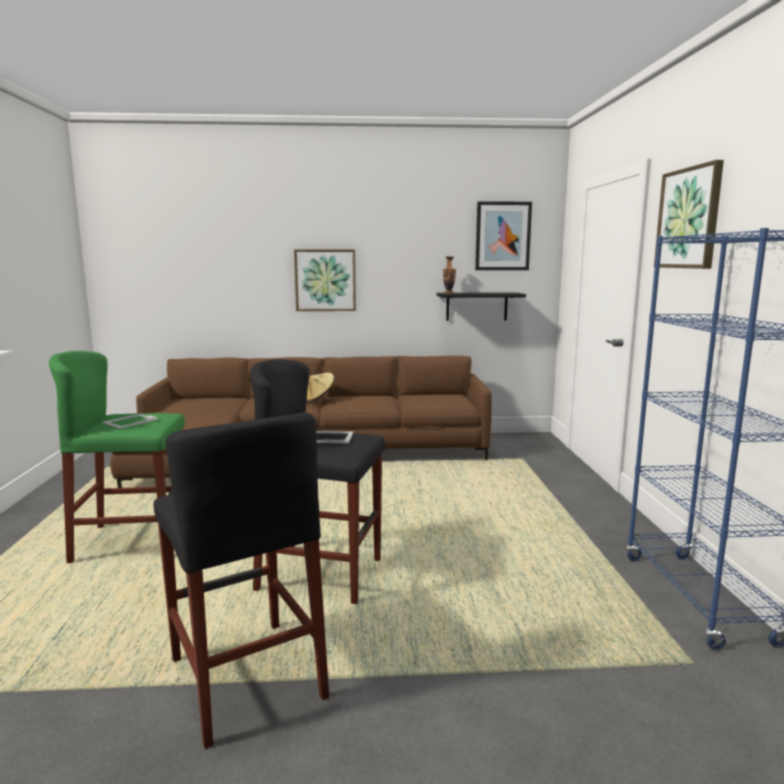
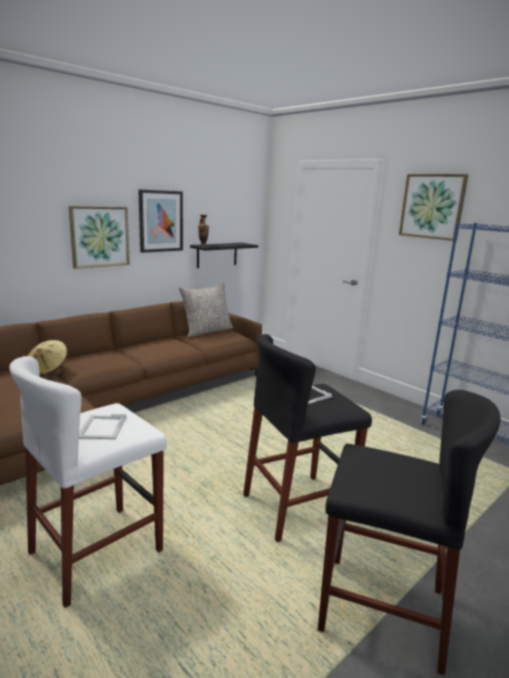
camera: 40 degrees left, 5 degrees up
green stool [49,351,185,563] -> white stool [9,356,167,608]
beige hat [307,373,335,402] -> beige hat moved to [27,340,68,376]
picture [475,201,532,270] -> picture moved to [138,189,183,253]
none -> grey pillow [179,283,233,337]

